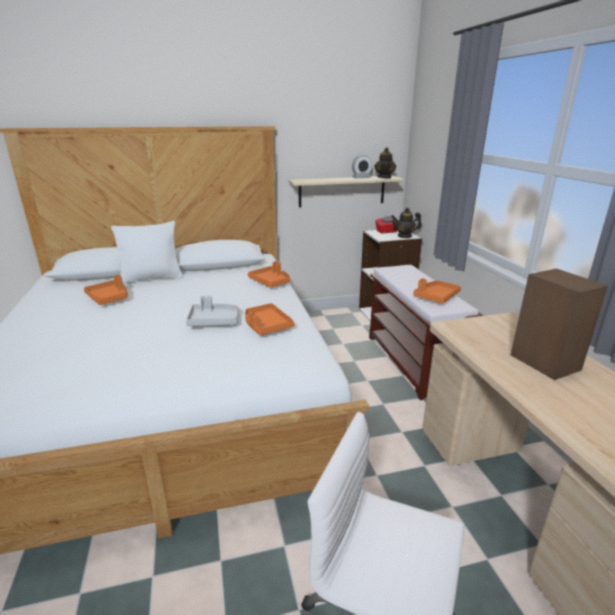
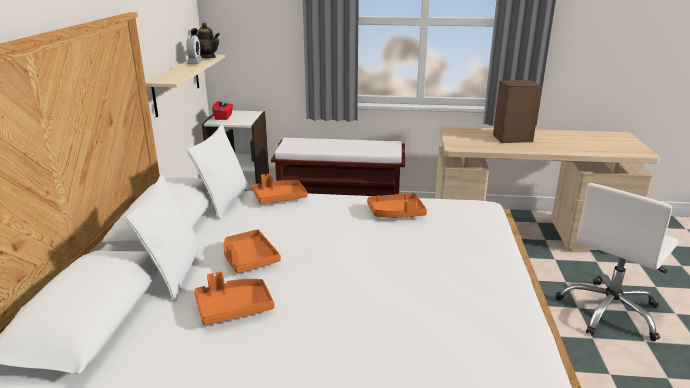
camera: 70 degrees left, 0 degrees up
grey tray [186,296,239,326] -> none
teapot [391,208,422,238] -> none
orange tray [413,278,461,303] -> orange tray moved to [223,229,281,273]
none -> white pillow [187,125,250,219]

